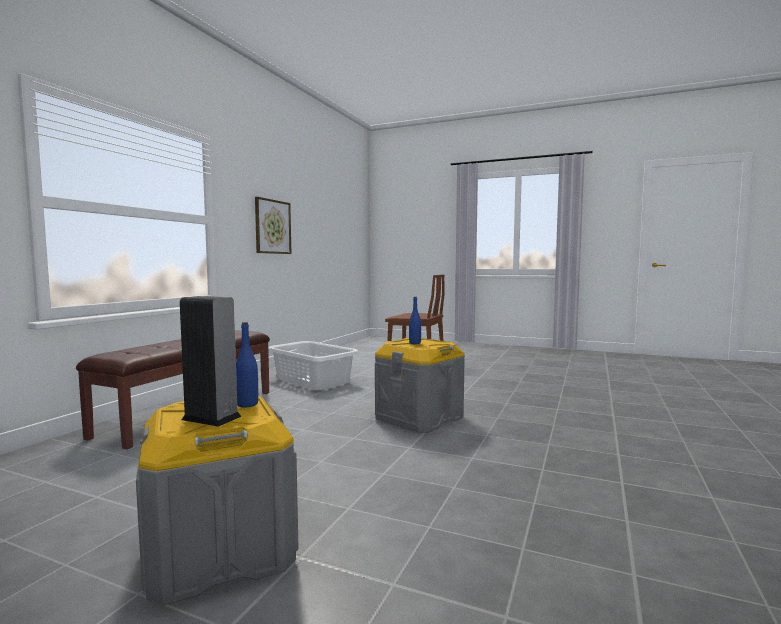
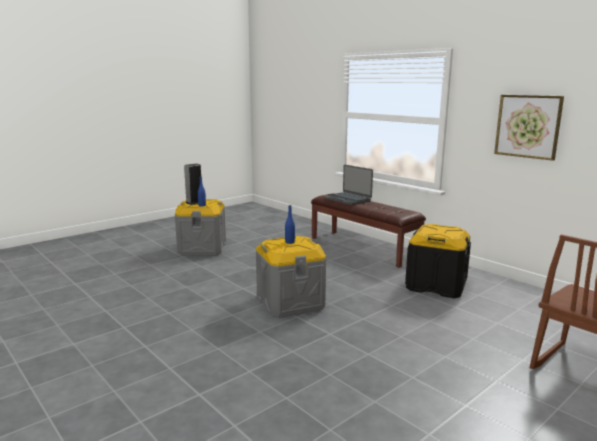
camera: 115 degrees right, 10 degrees up
white laundry basket [268,341,359,390] -> black storage box [405,224,471,298]
none -> laptop [324,165,373,205]

